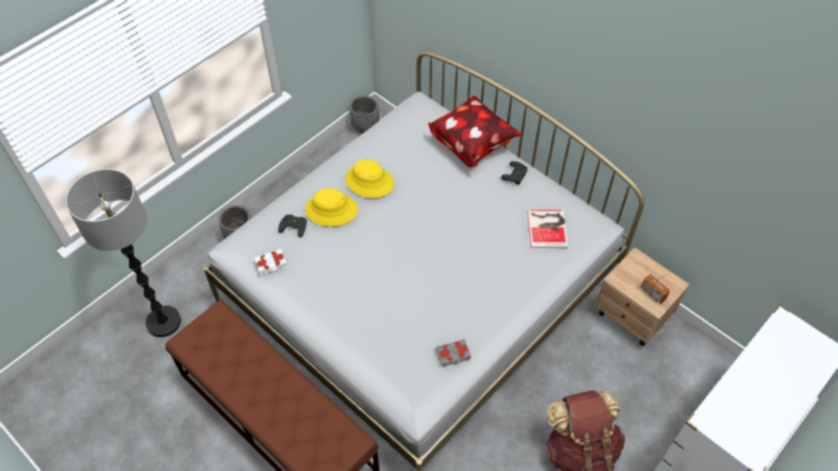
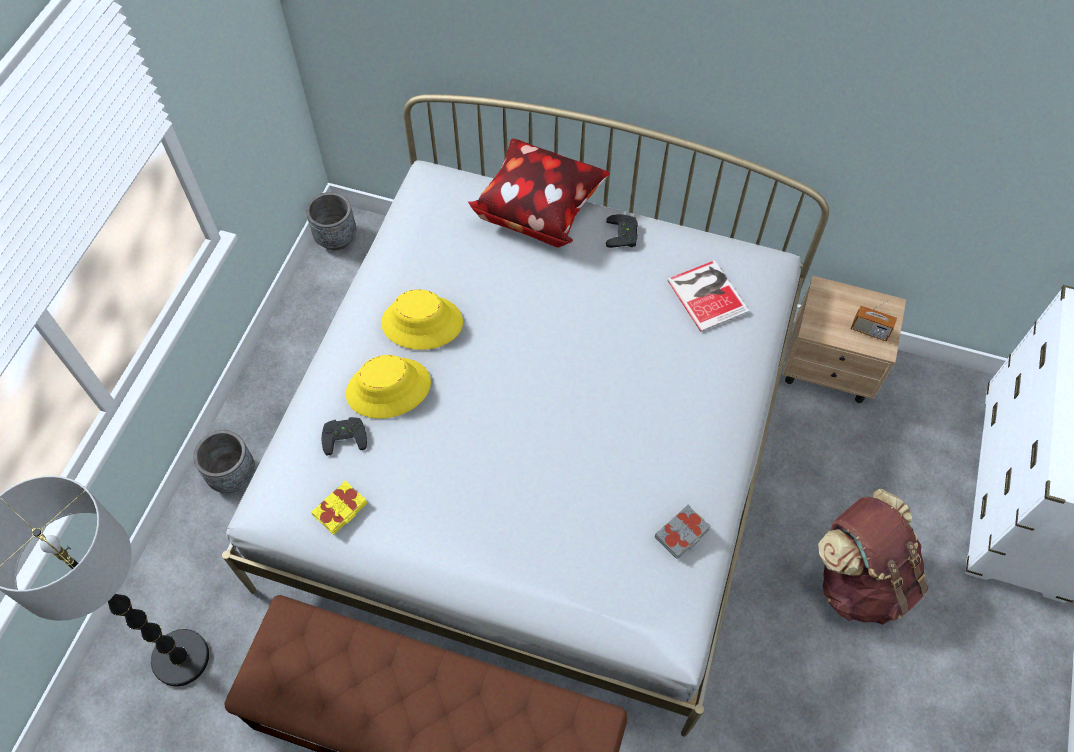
camera: 25 degrees left, 5 degrees up
white book [254,248,287,275] -> yellow book [311,480,367,535]

